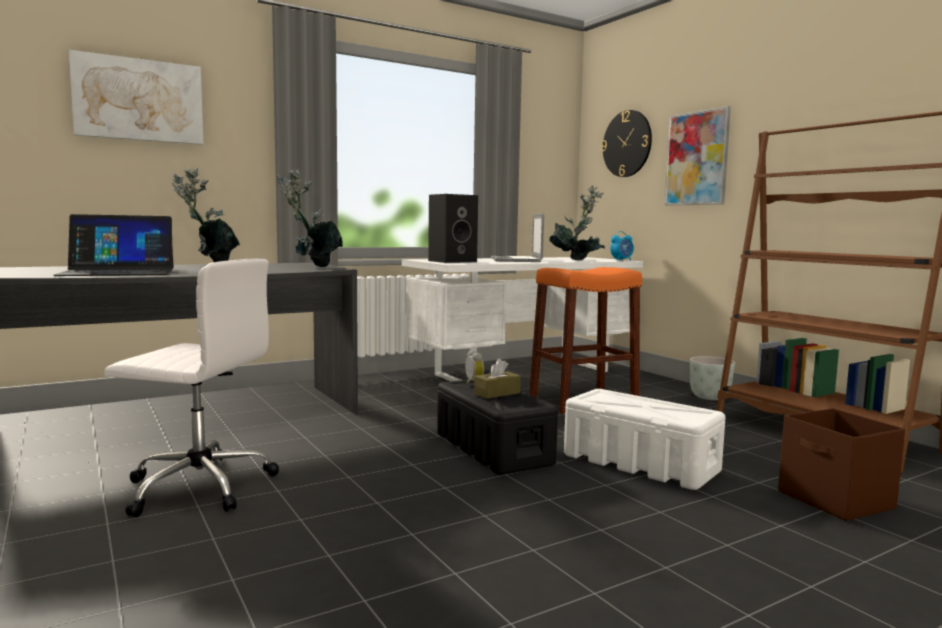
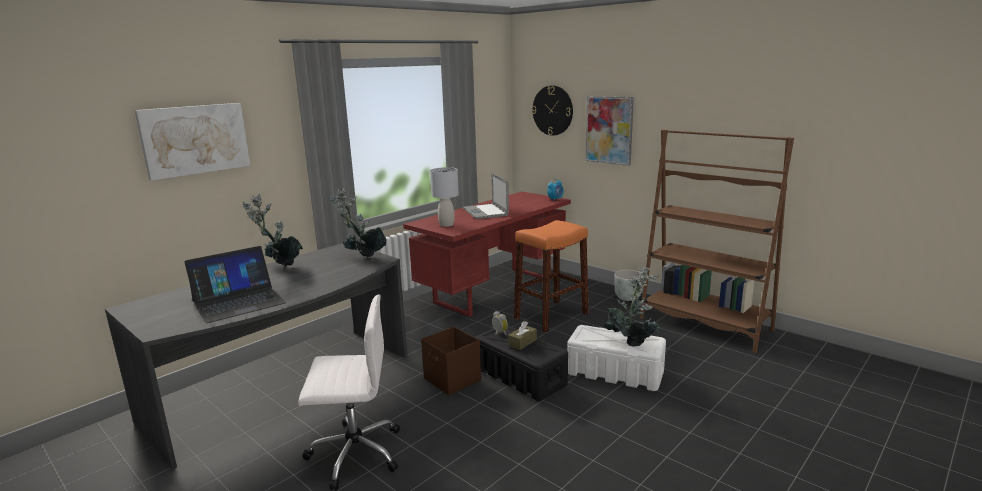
camera: 15 degrees left, 10 degrees up
white desk [402,257,643,381] -> red desk [403,192,571,317]
black speaker [428,194,478,263] -> grey table lamp [430,167,459,227]
potted plant [549,186,605,261] -> potted plant moved to [603,267,662,347]
brown storage box [778,408,905,521] -> brown storage box moved to [421,326,481,395]

